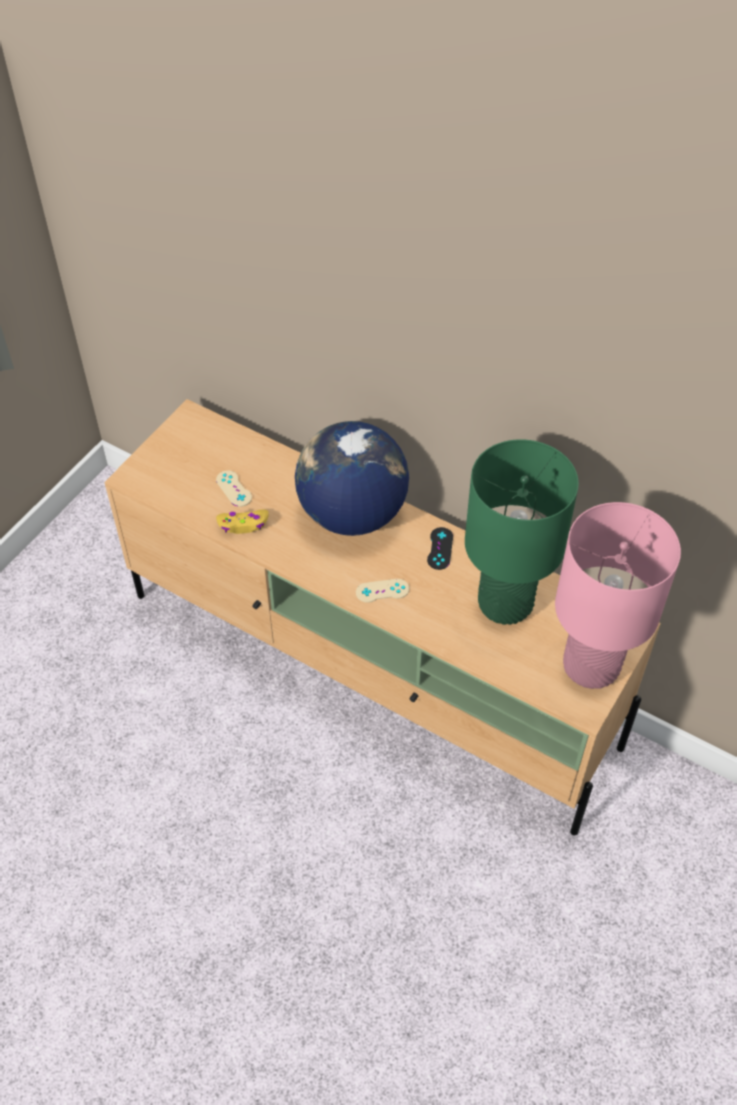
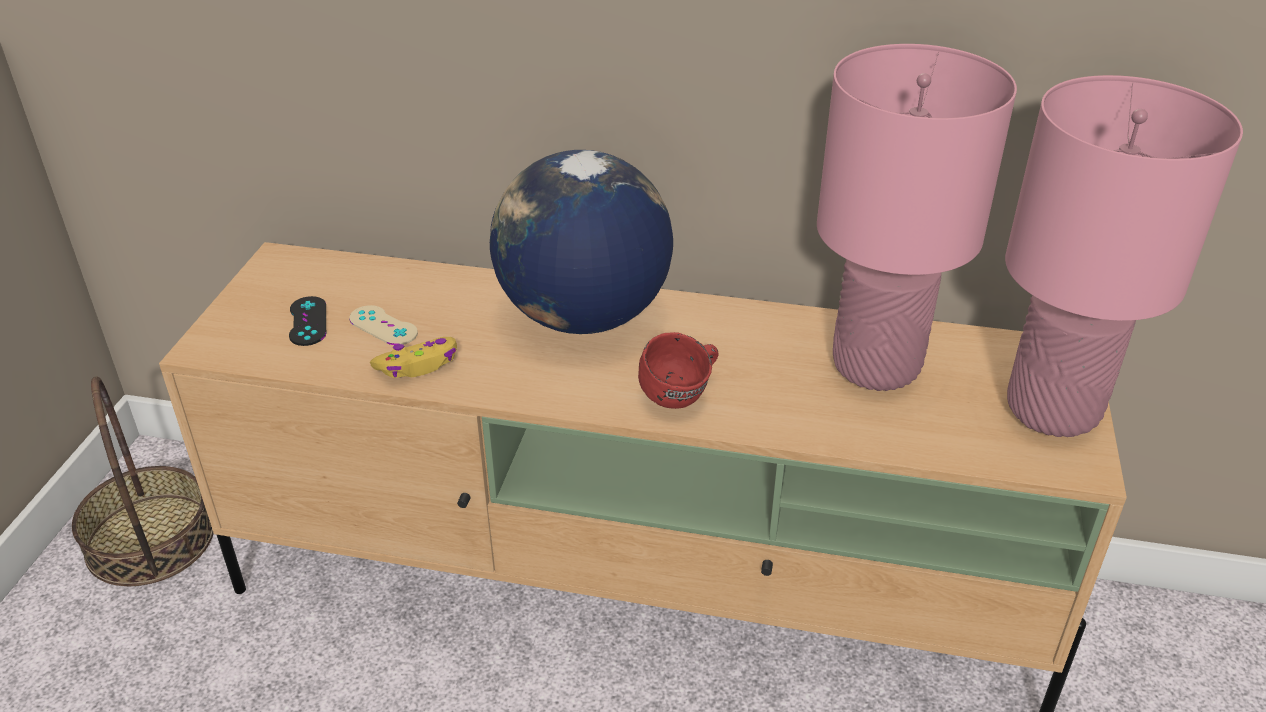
camera: 20 degrees left, 15 degrees down
beige game controller [356,579,409,603] -> red mug [638,332,719,409]
black game controller [427,527,453,570] -> black game controller moved to [289,296,326,346]
green table lamp [465,439,579,625] -> pink table lamp [817,44,1017,391]
none -> basket [72,376,214,586]

